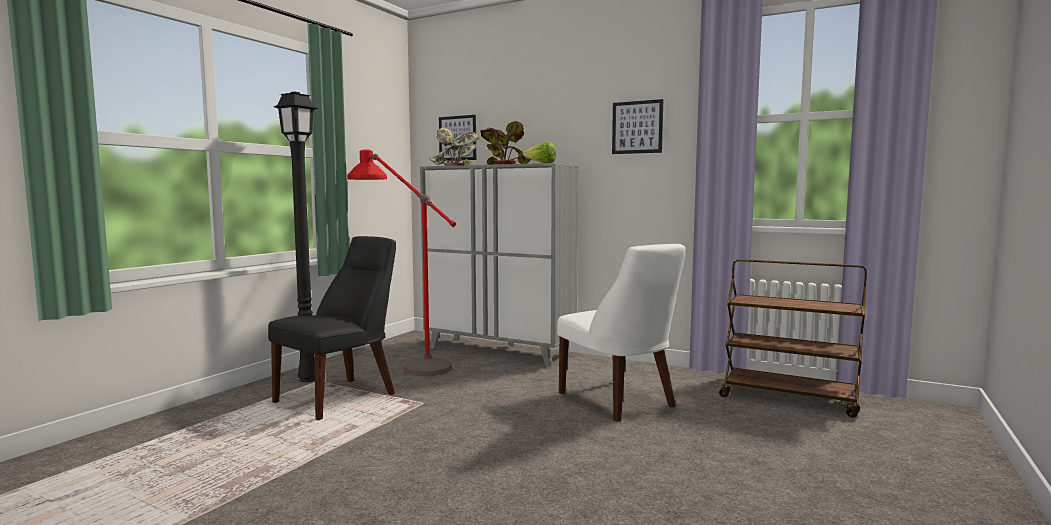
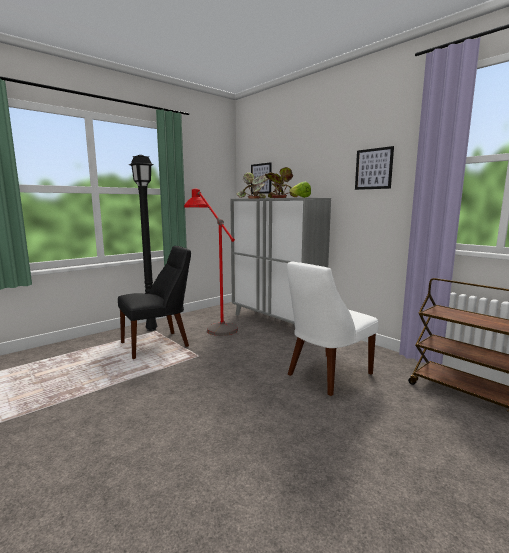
camera: 20 degrees right, 5 degrees up
white chair [557,244,685,421] -> white chair turned 60 degrees clockwise [287,261,378,396]

